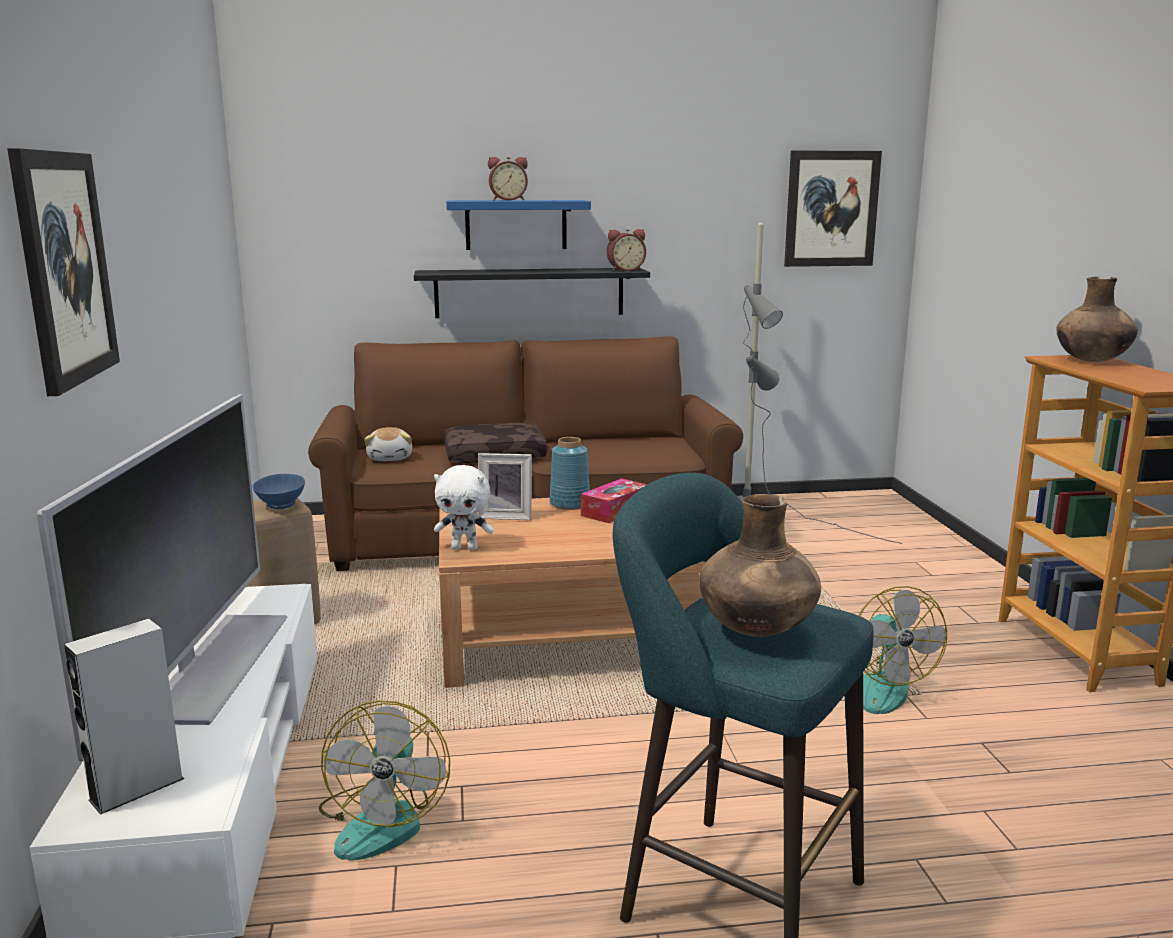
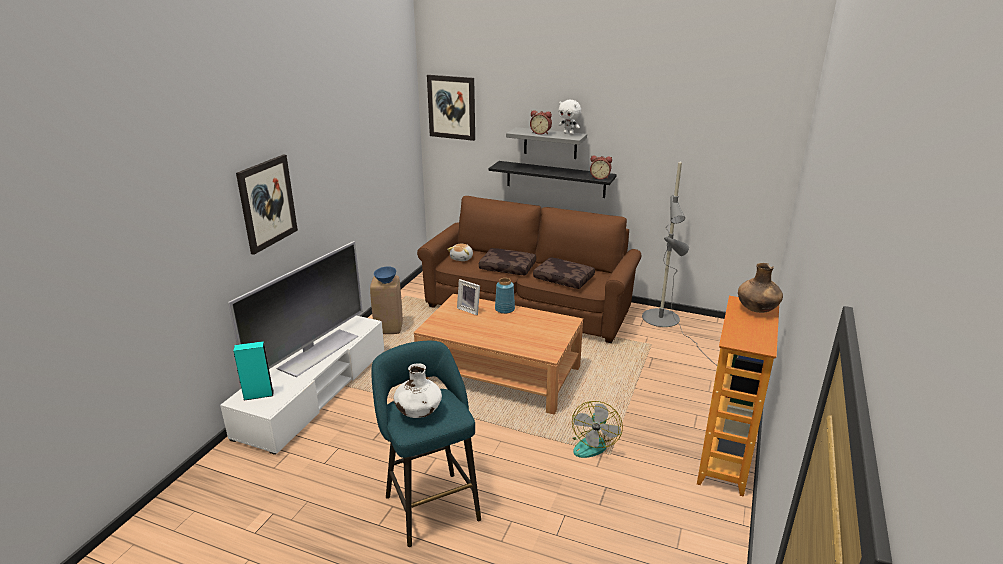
camera: 30 degrees right, 10 degrees up
grey speaker [64,618,184,815] -> turquoise speaker [234,341,274,401]
fan [319,700,450,861] -> none
white plush toy [434,465,494,550] -> white plush toy moved to [558,100,581,135]
blue shelf [446,200,591,250] -> grey shelf [506,127,587,159]
tissue box [581,478,648,523] -> none
brown vase [699,494,821,637] -> white vase [394,363,442,418]
picture [784,150,882,267] -> picture moved to [427,75,475,141]
none -> brown pillow [533,257,595,289]

